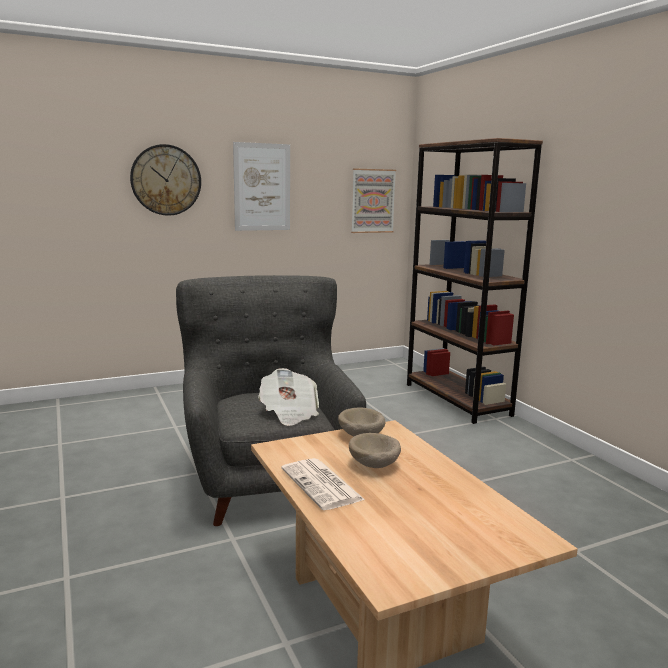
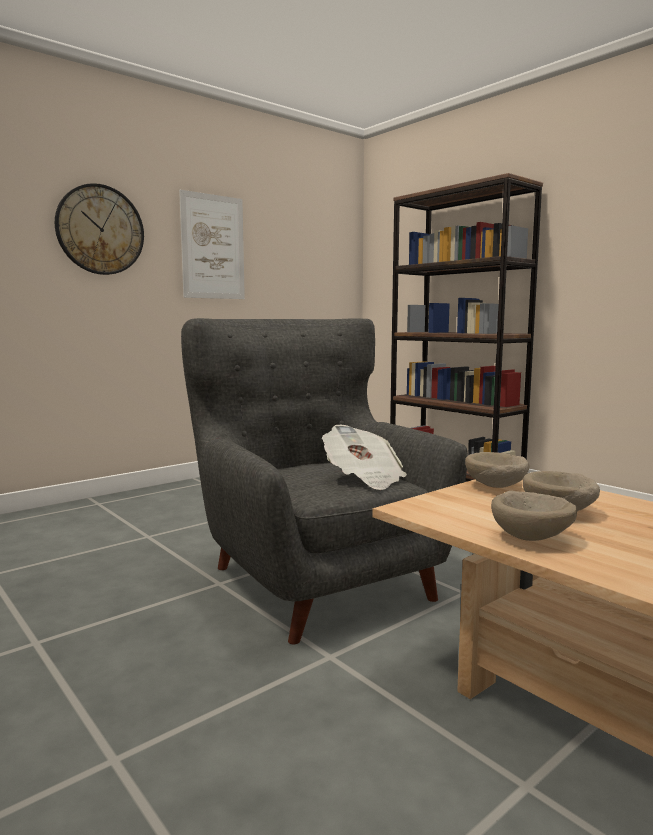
camera: 15 degrees left, 5 degrees down
newspaper [281,458,365,510] -> beige bowl [491,491,577,541]
picture [351,168,396,233] -> none

